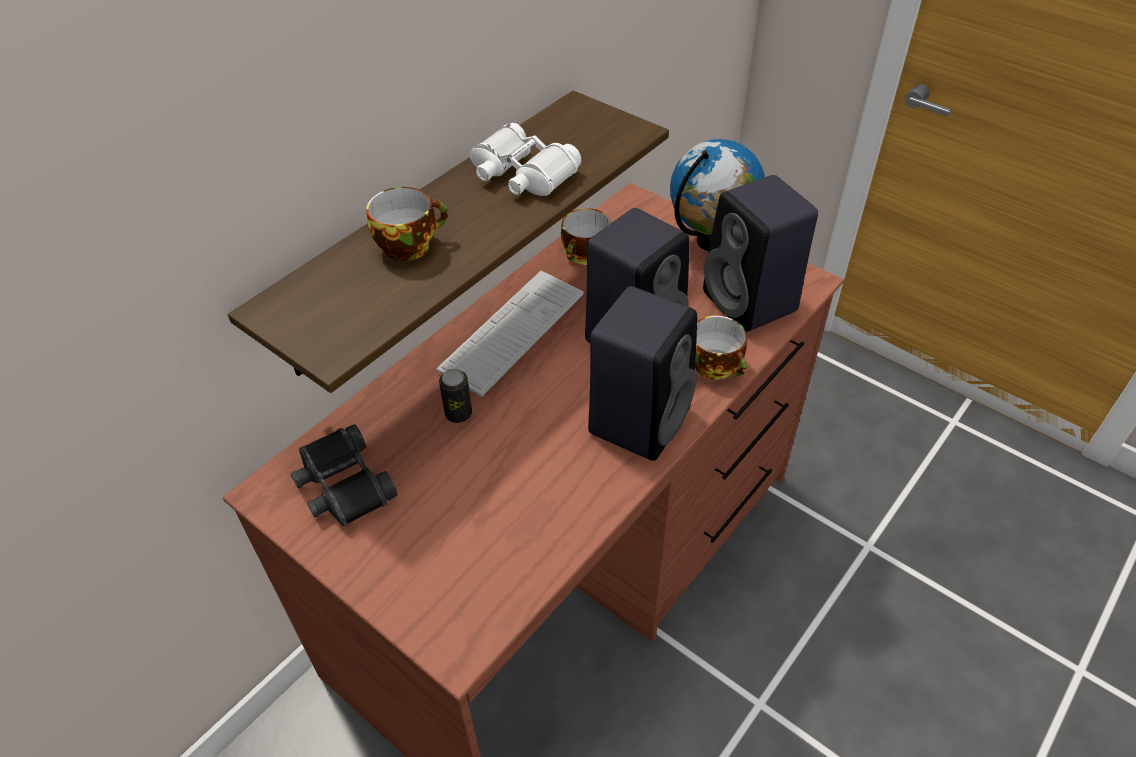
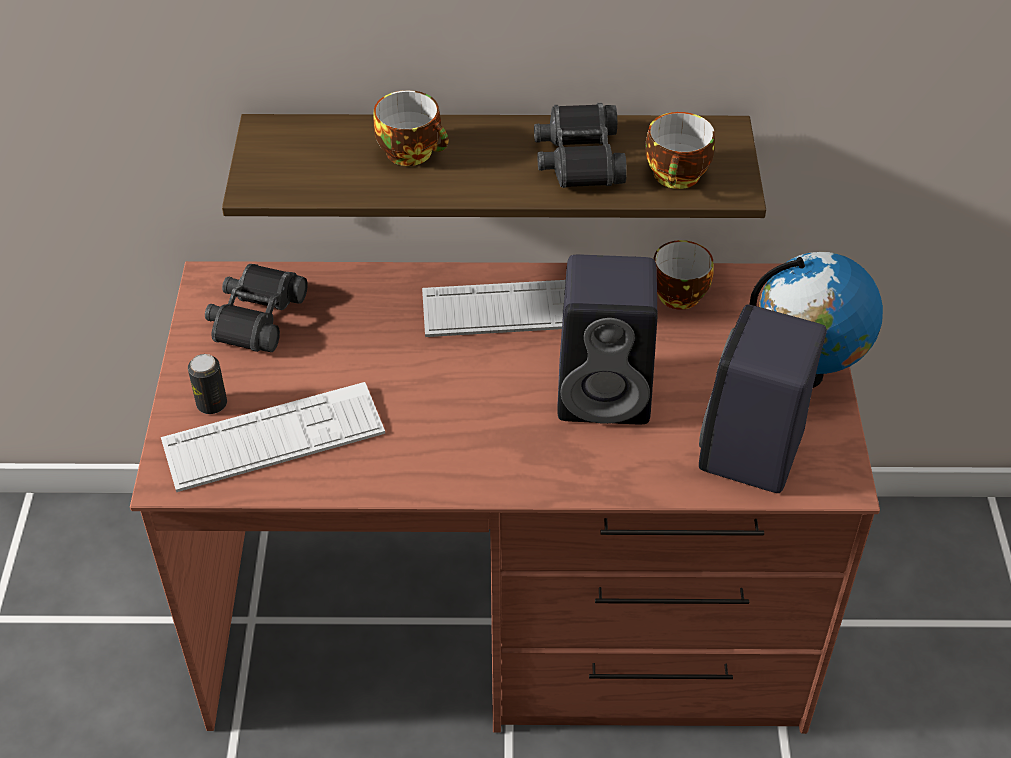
camera: 50 degrees right, 0 degrees up
can [439,369,472,423] -> can moved to [188,354,227,414]
white binoculars [470,123,581,196] -> black binoculars [534,103,627,188]
black speaker [588,286,697,461] -> none
cup [695,316,747,380] -> cup moved to [645,112,715,189]
none -> keyboard [161,382,385,492]

